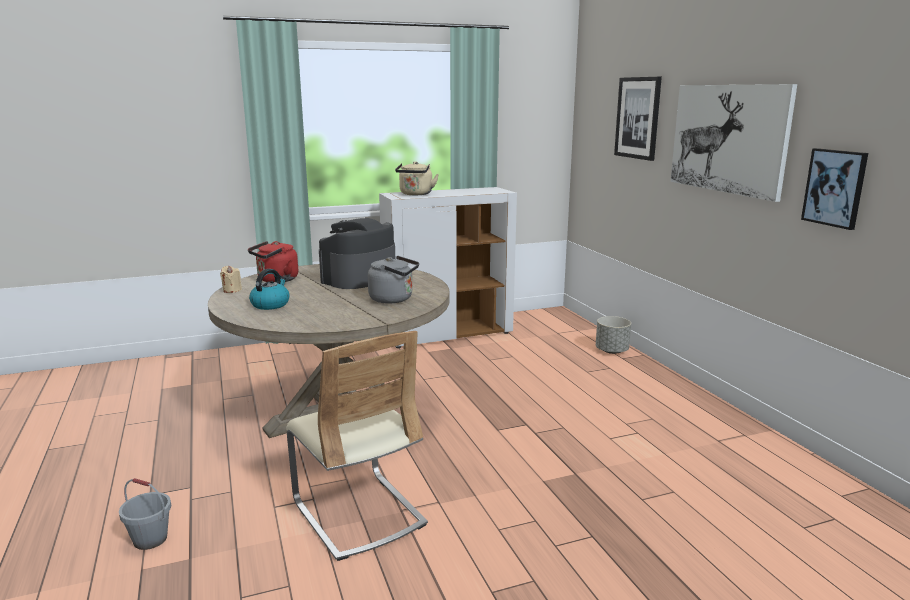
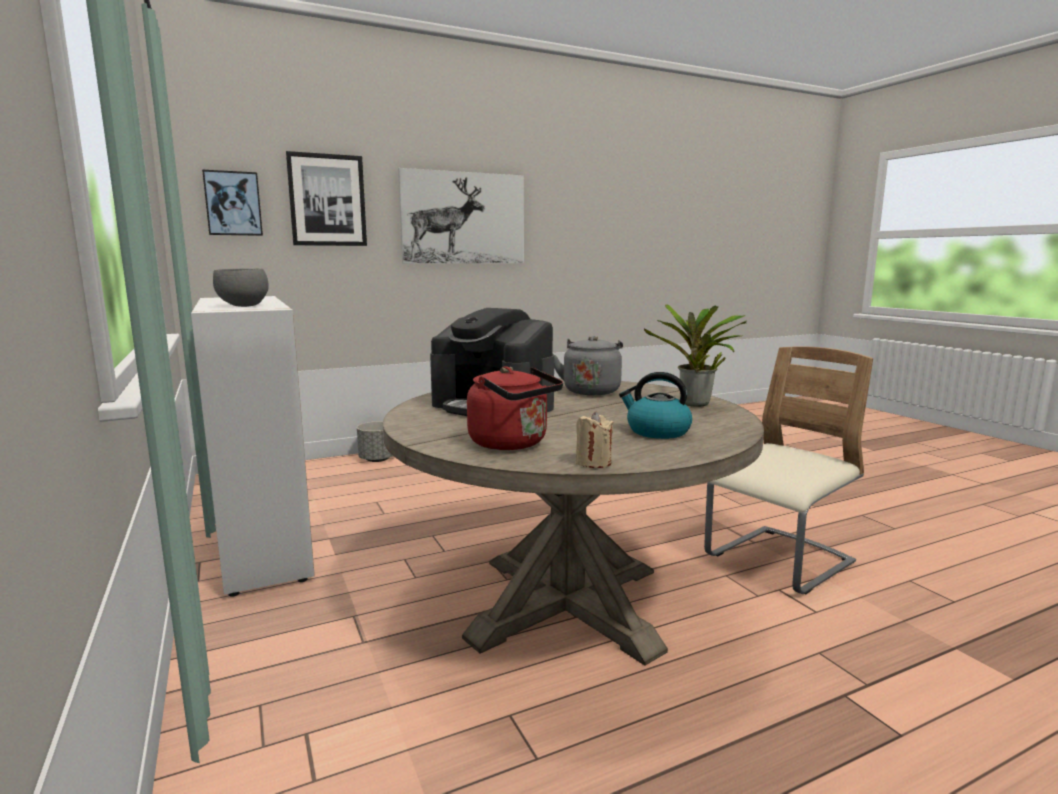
camera: 95 degrees left, 5 degrees down
grey bucket [119,478,171,550] -> none
beige kettle [395,161,439,195] -> grey bowl [213,268,269,307]
picture [801,148,868,230] -> picture moved to [202,170,263,236]
none -> potted plant [644,304,746,407]

